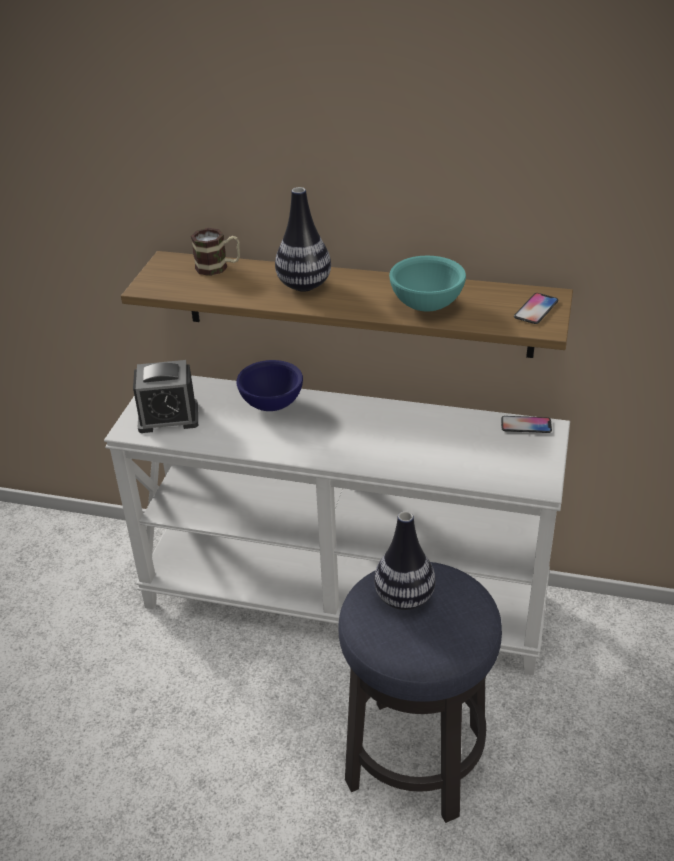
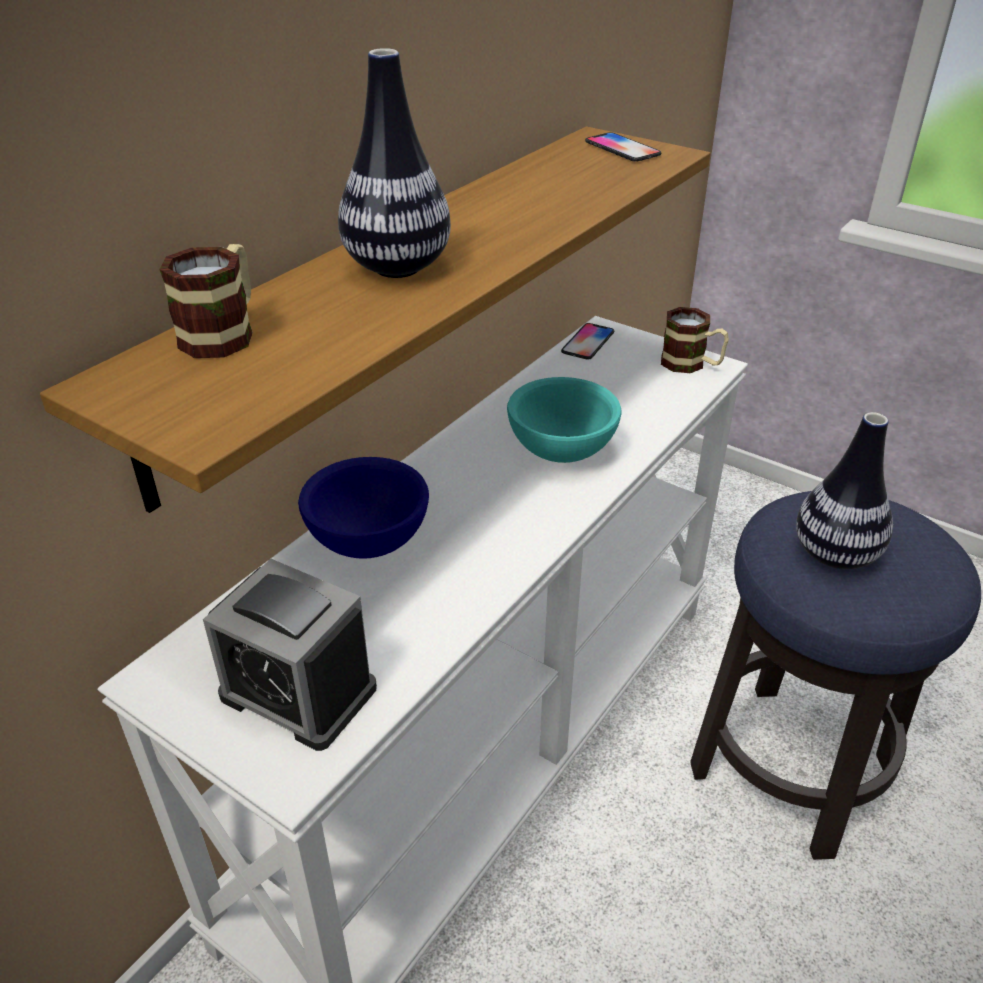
camera: 70 degrees left, 0 degrees up
alarm clock [133,360,198,433] -> alarm clock turned 105 degrees clockwise [203,559,377,751]
turquoise bowl [389,256,466,312] -> turquoise bowl moved to [507,377,622,463]
none -> mug [661,307,729,373]

